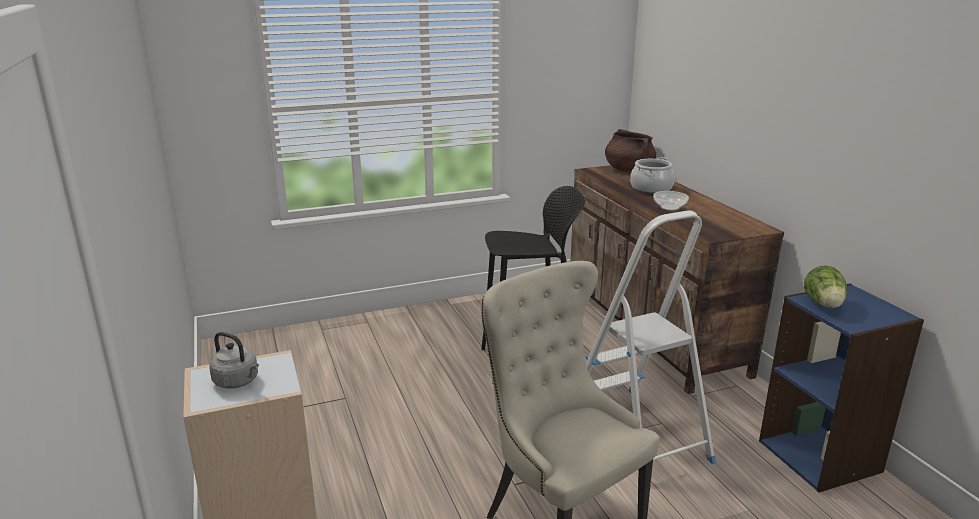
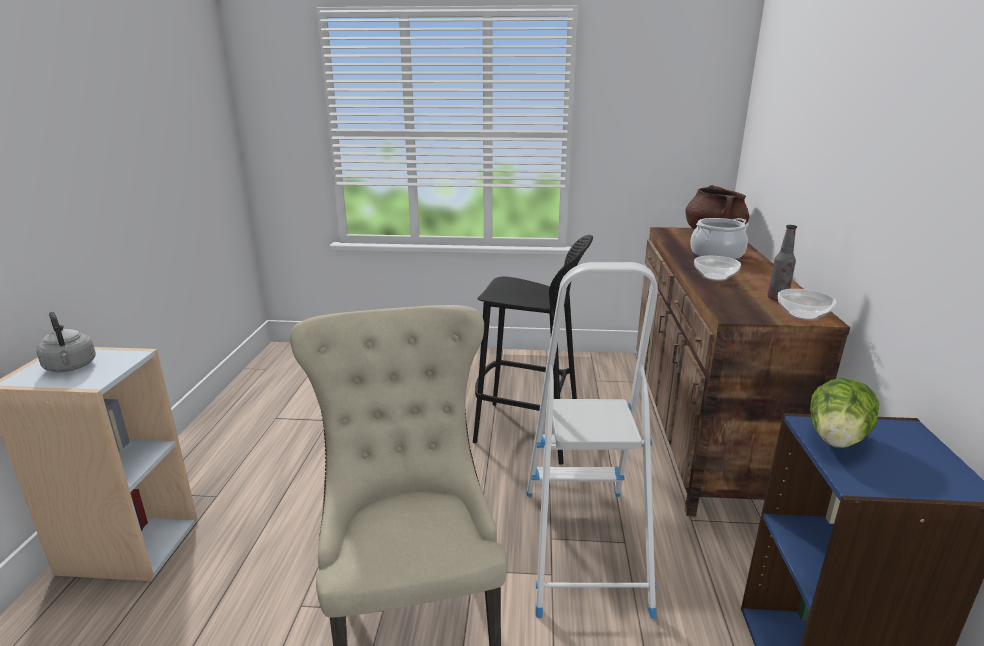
camera: 25 degrees right, 0 degrees up
none -> bottle [767,225,797,301]
none -> bowl [778,289,836,320]

